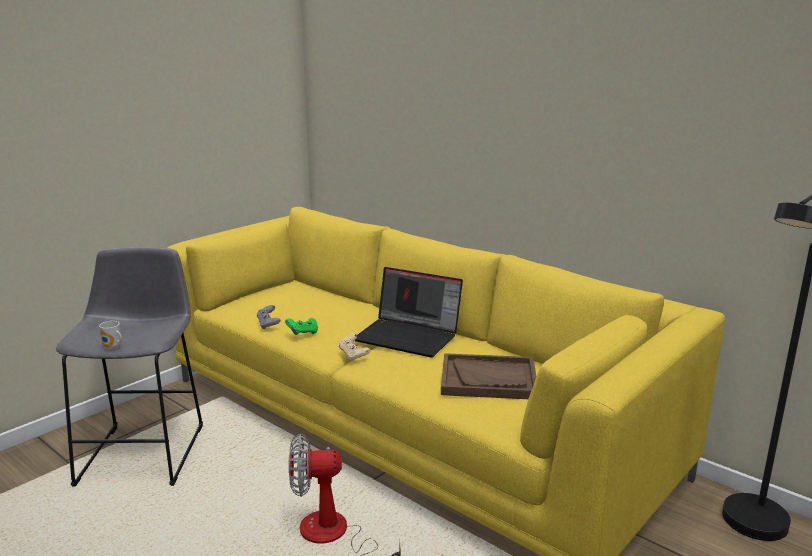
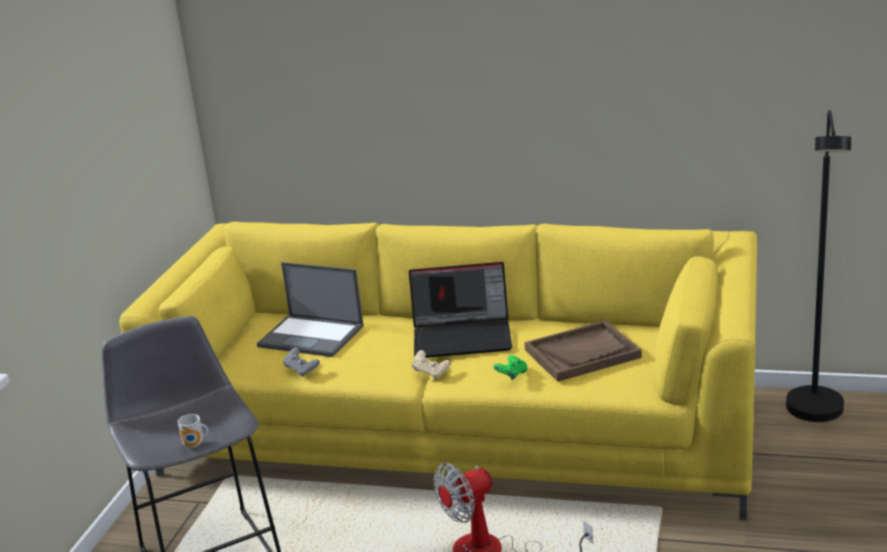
camera: 25 degrees left, 5 degrees up
green game controller [285,318,318,335] -> green game controller moved to [493,355,527,380]
none -> laptop [257,262,363,357]

